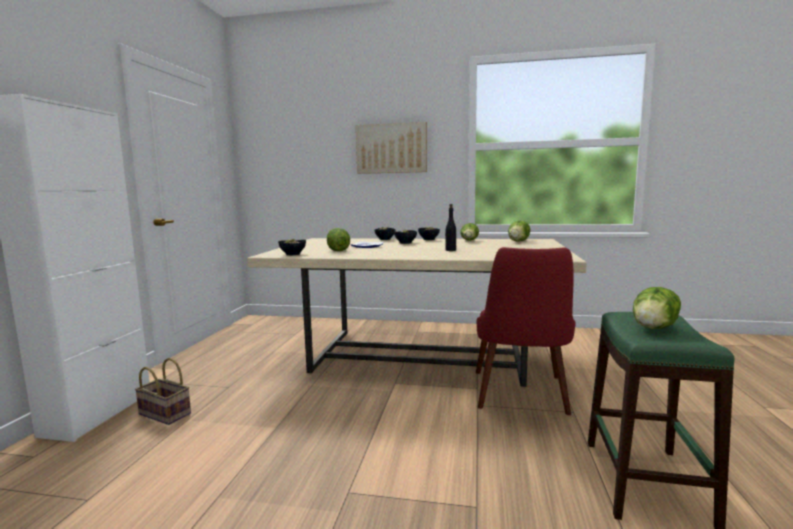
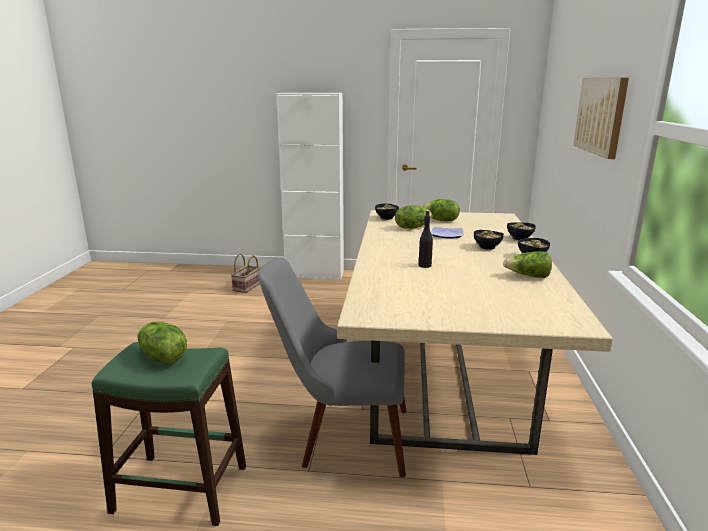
camera: 85 degrees right, 10 degrees up
basket [135,358,191,425] -> basket moved to [231,254,261,293]
red chair [476,247,576,415] -> grey chair [258,258,407,478]
lettuce [508,221,530,242] -> lettuce moved to [423,199,460,221]

